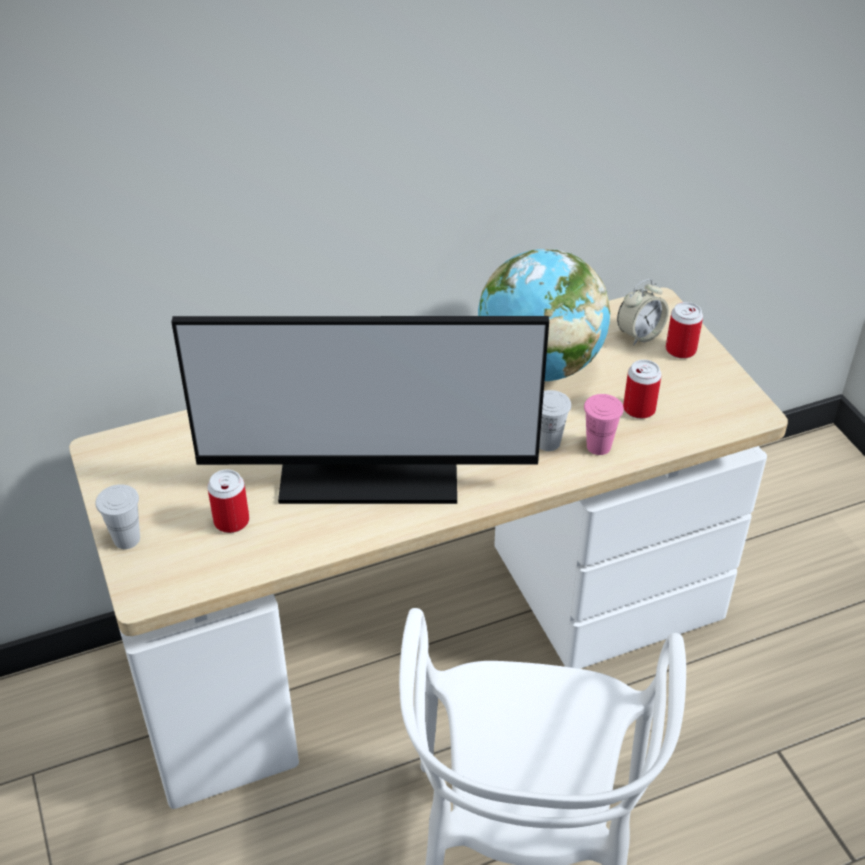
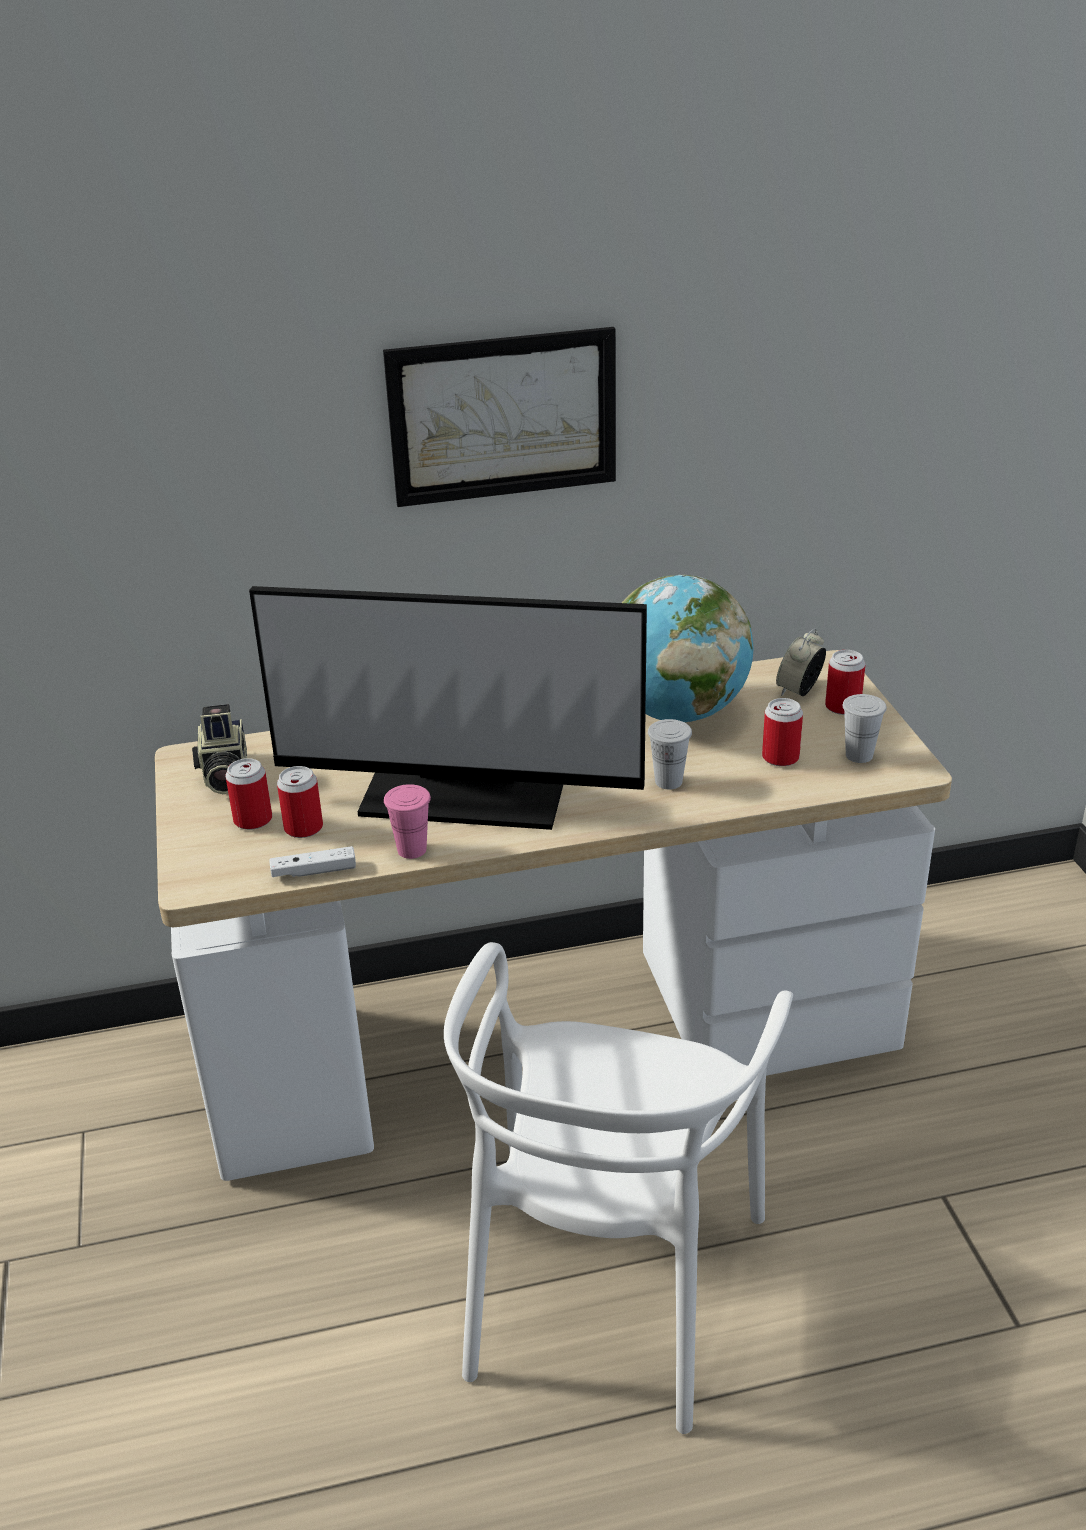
camera: 10 degrees right, 10 degrees down
white cup [95,484,140,549] -> white cup moved to [843,694,887,763]
pink cup [584,394,624,455] -> pink cup moved to [384,784,431,859]
alarm clock [617,279,669,346] -> alarm clock turned 150 degrees clockwise [776,628,826,696]
none -> camera [192,704,247,794]
none -> can [225,758,272,830]
none -> white game controller [269,846,356,877]
none -> picture [383,327,616,507]

